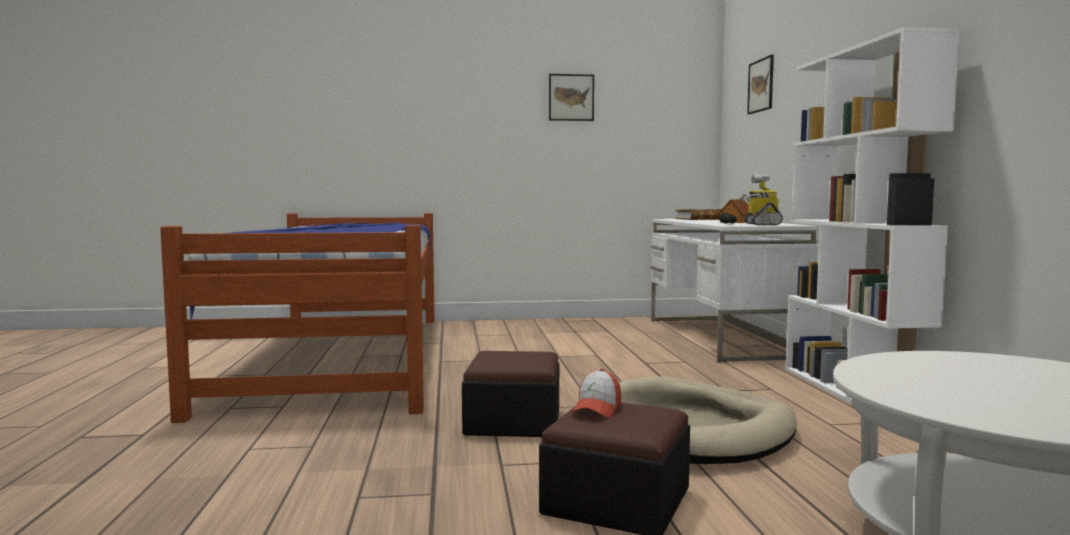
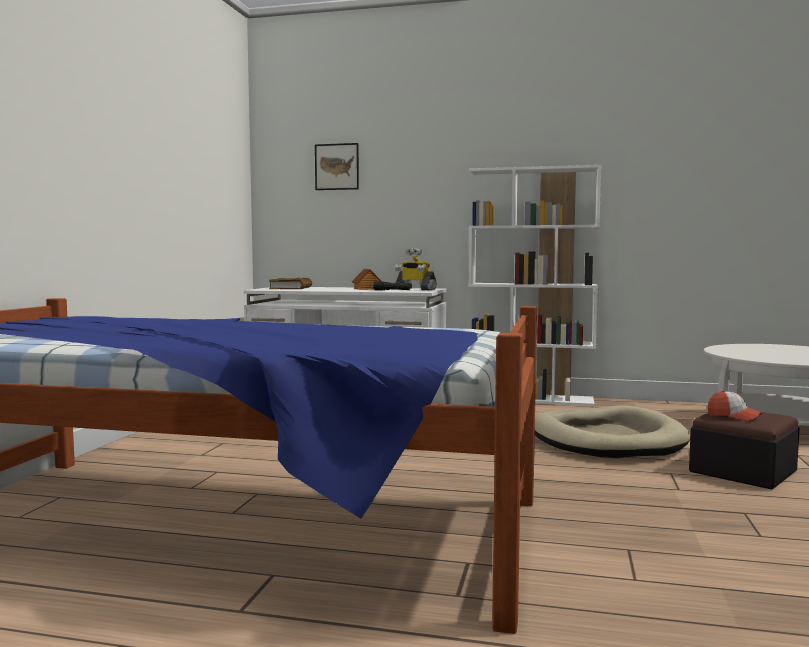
camera: 70 degrees left, 0 degrees up
ottoman [462,351,559,437] -> none
picture [549,74,594,121] -> none

